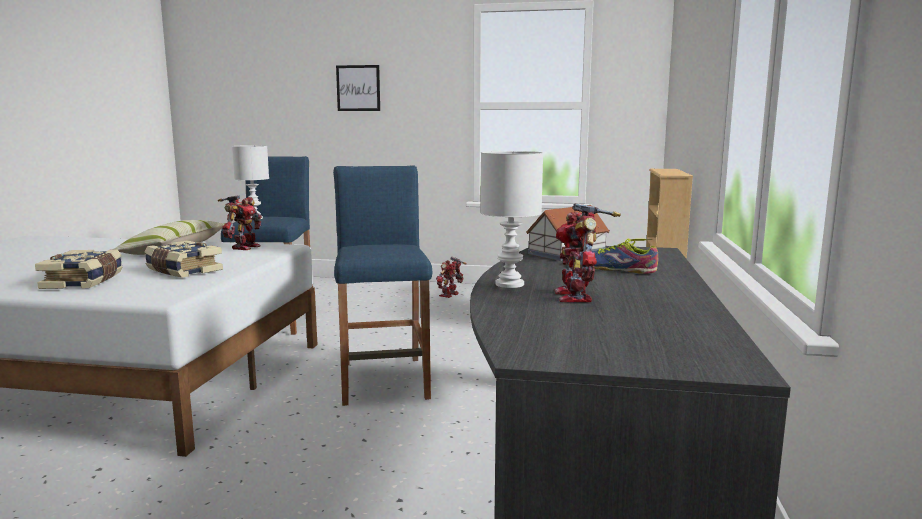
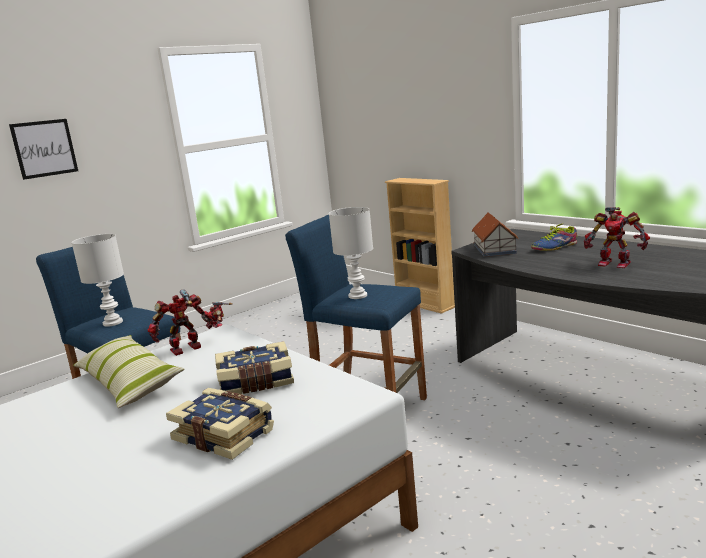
camera: 50 degrees left, 5 degrees up
toy robot [218,195,262,250] -> toy robot turned 90 degrees counterclockwise [148,289,214,356]
white table lamp [480,151,543,288] -> white table lamp moved to [329,207,373,299]

